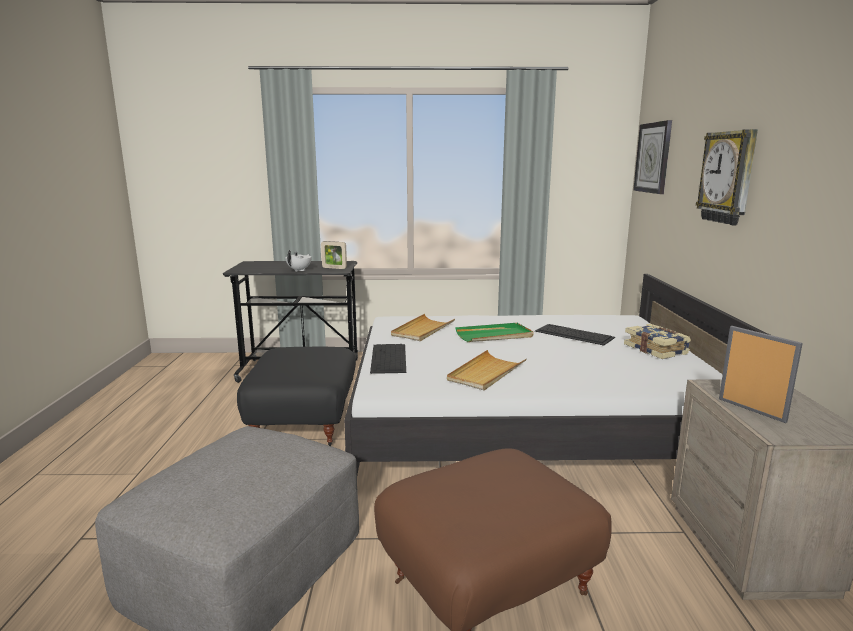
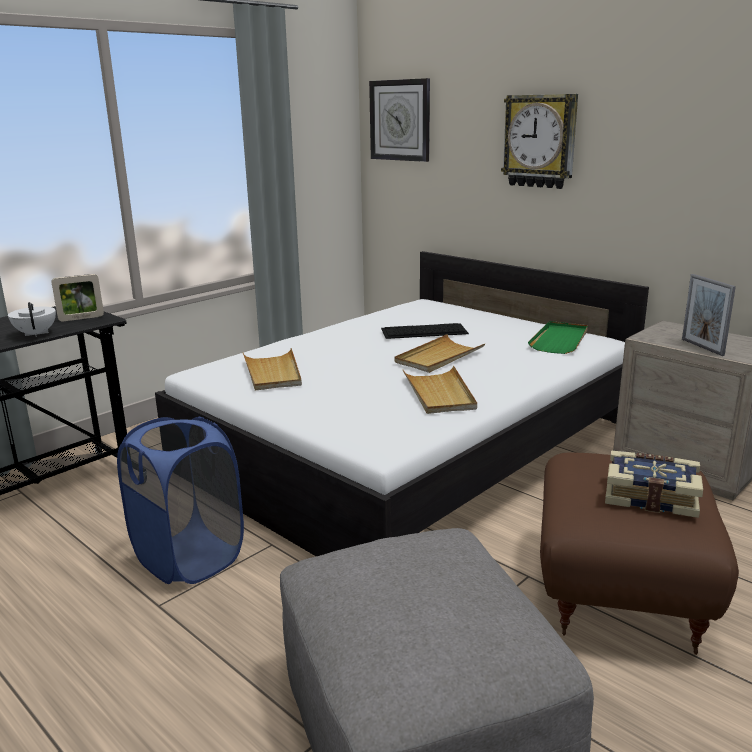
camera: 45 degrees left, 5 degrees up
black ottoman [237,347,356,446] -> blue laundry basket [117,417,244,584]
keyboard [370,344,406,374] -> none
green tray [455,323,534,342] -> green tray moved to [528,321,588,354]
book [624,324,691,359] -> book moved to [605,451,703,518]
picture frame [719,326,803,423] -> picture frame turned 120 degrees counterclockwise [682,274,736,356]
none -> beige tray [394,334,485,373]

